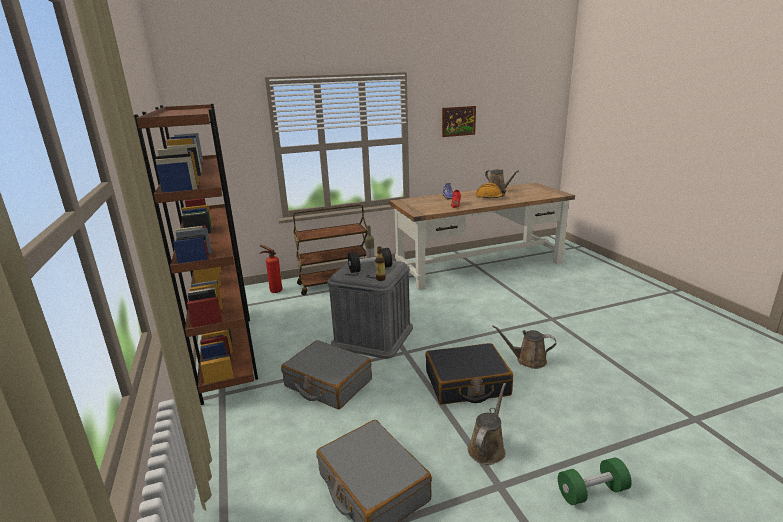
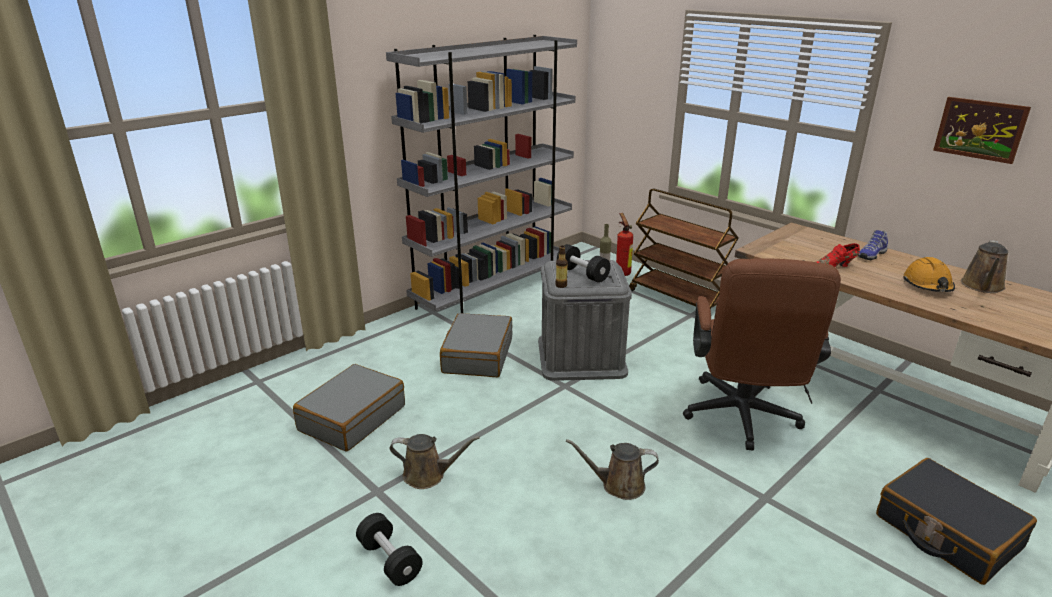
camera: 65 degrees right, 5 degrees up
brown bookcase [134,104,258,405] -> grey bookcase [386,35,577,313]
black suitcase [425,343,513,405] -> black suitcase moved to [876,458,1037,585]
brown watering can [492,325,556,369] -> brown watering can turned 75 degrees counterclockwise [566,439,659,500]
green dumbbell [558,457,632,505] -> black dumbbell [356,513,423,586]
none -> brown office chair [683,258,841,451]

